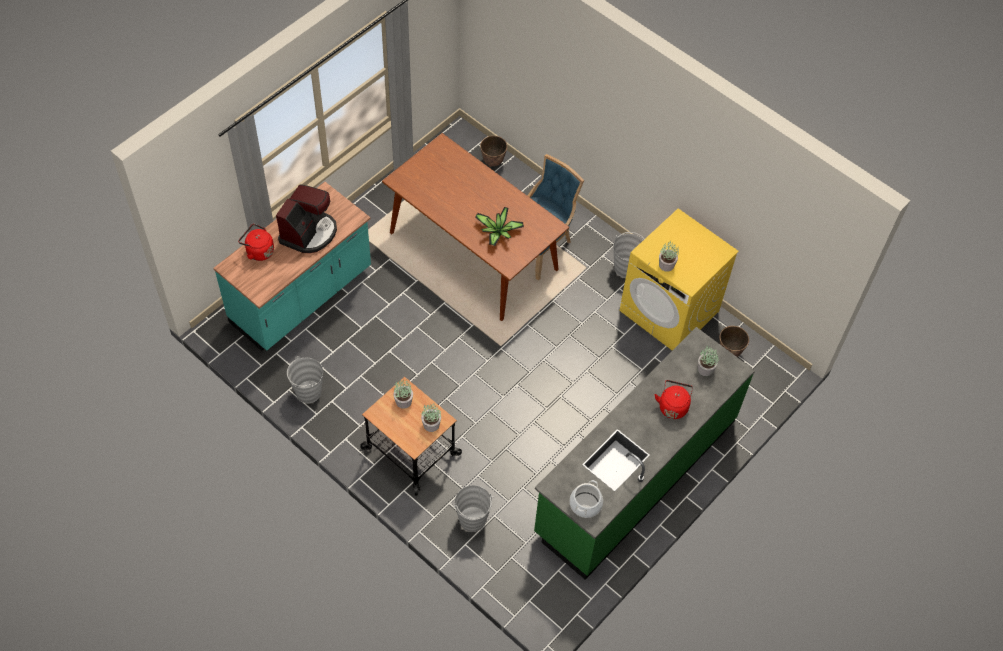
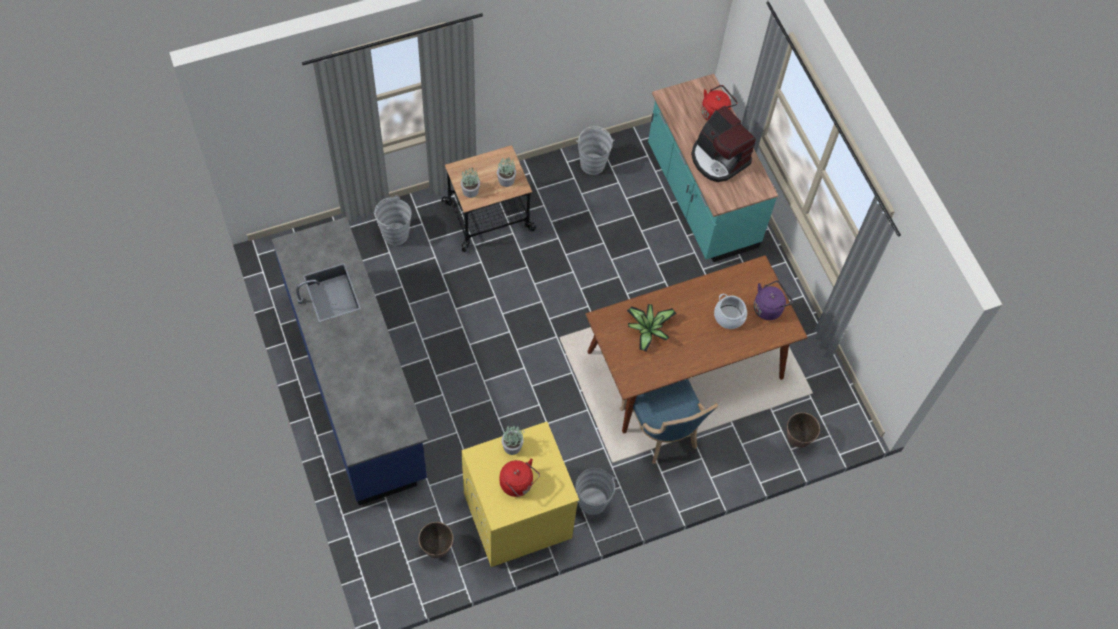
camera: 115 degrees right, 5 degrees up
green counter [534,327,755,580] -> blue counter [272,217,428,505]
cooking pot [570,480,603,518] -> cooking pot moved to [714,293,747,329]
red kettle [655,380,693,419] -> red kettle moved to [500,458,540,497]
potted plant [698,346,719,376] -> none
none -> purple kettle [754,280,793,320]

